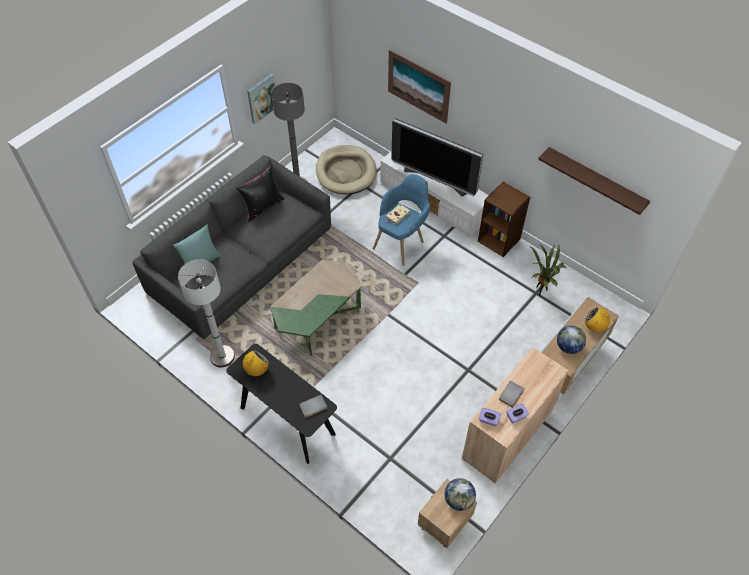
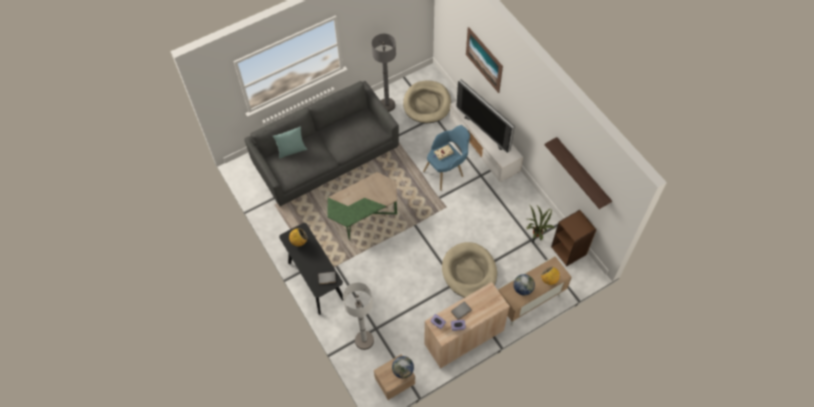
camera: 20 degrees right, 5 degrees up
white floor lamp [178,259,235,367] -> white floor lamp moved to [343,282,374,350]
black pillow [236,166,284,222] -> none
picture [247,74,275,124] -> none
brown bookcase [478,181,530,257] -> brown bookcase moved to [551,210,597,266]
none -> beige dog bed [442,242,497,298]

